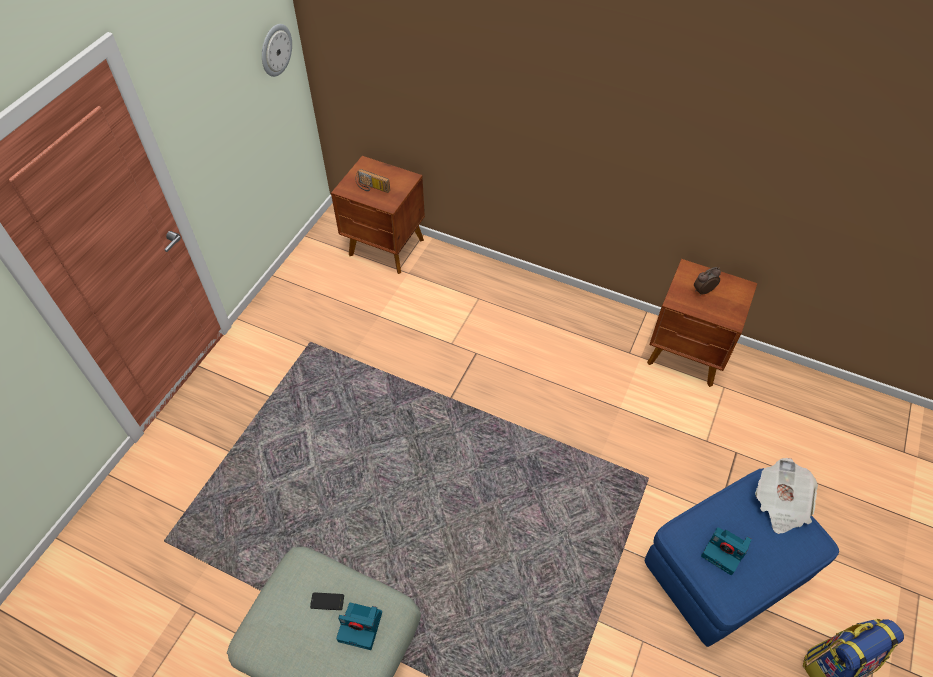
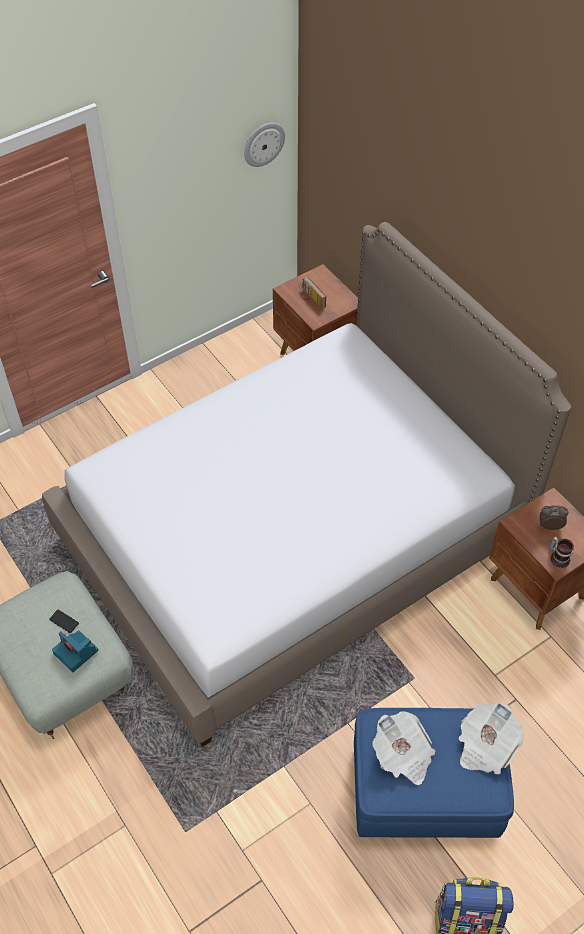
camera: 30 degrees right, 0 degrees up
camera [701,527,752,575] -> newspaper [373,711,436,785]
none -> bed [42,222,571,747]
none -> mug [550,536,574,568]

